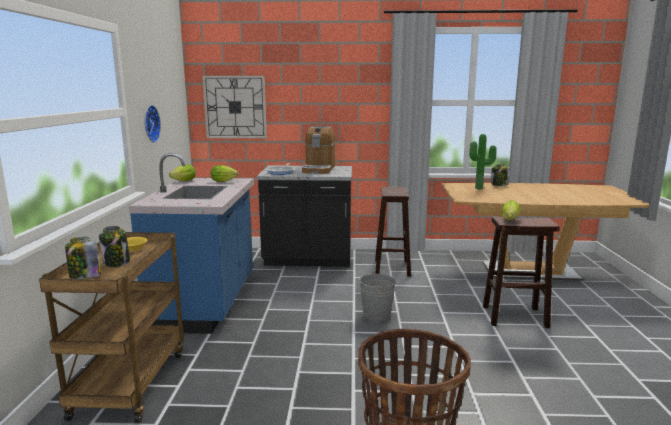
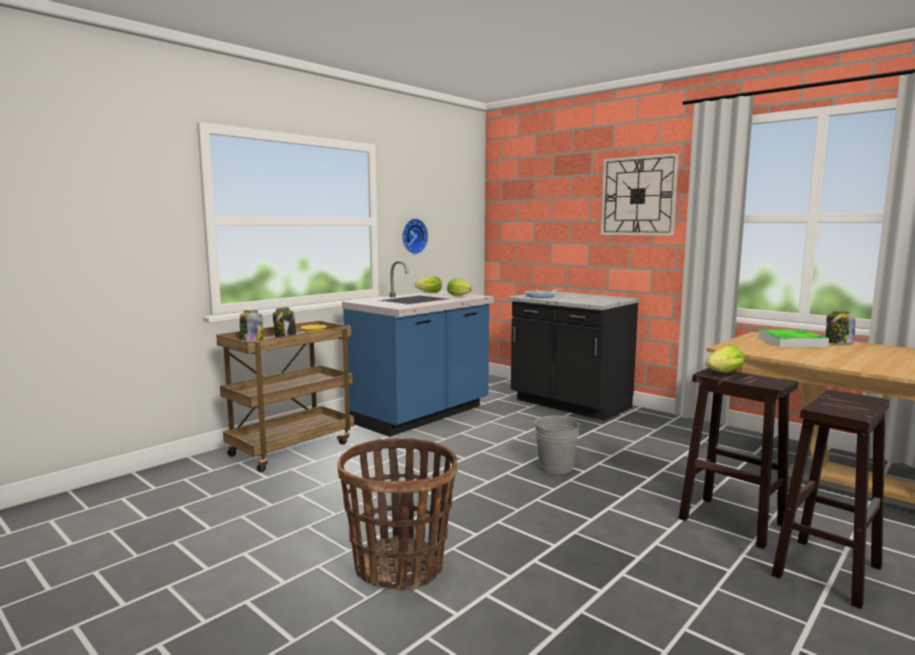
camera: 40 degrees right, 5 degrees down
wall clock [202,76,267,138] -> wall clock moved to [601,153,679,236]
coffee machine [302,126,336,174] -> none
brown stool [375,187,411,277] -> brown stool moved to [771,390,890,609]
potted plant [469,134,497,189] -> tray [758,330,829,348]

